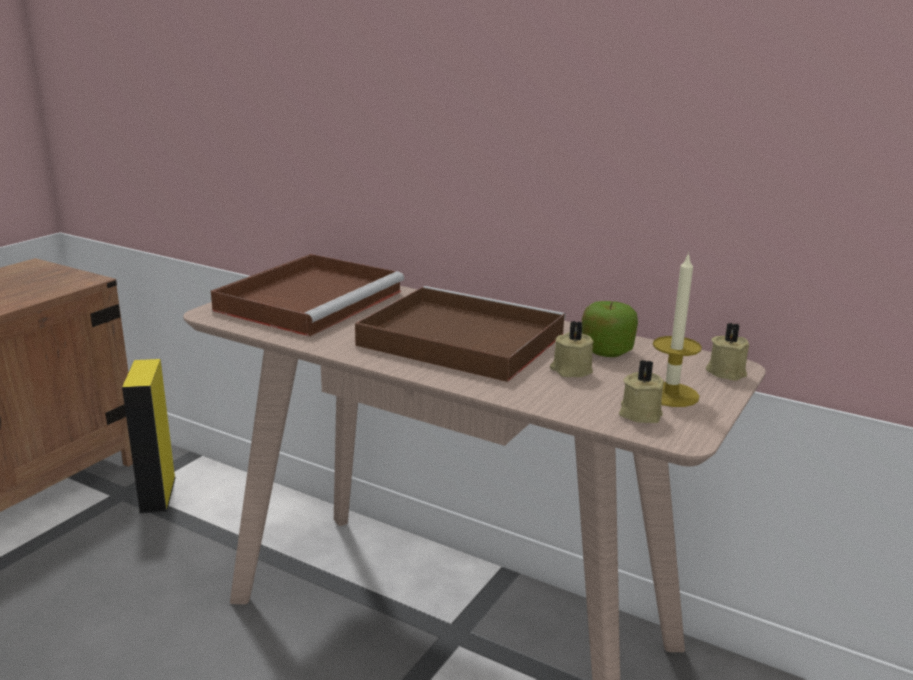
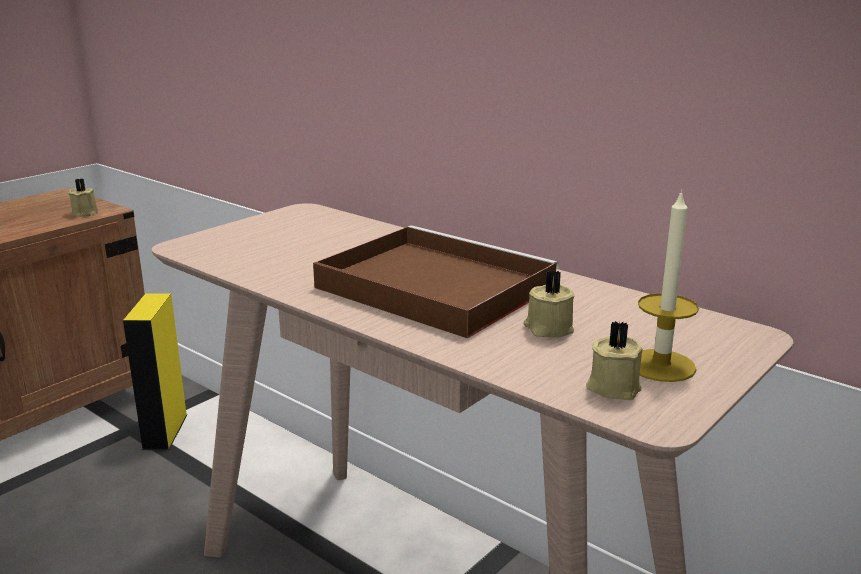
camera: 10 degrees right, 0 degrees up
brown tray [211,254,404,337] -> none
apple [582,301,638,357] -> none
beige candle [706,323,749,381] -> beige candle moved to [68,179,98,217]

